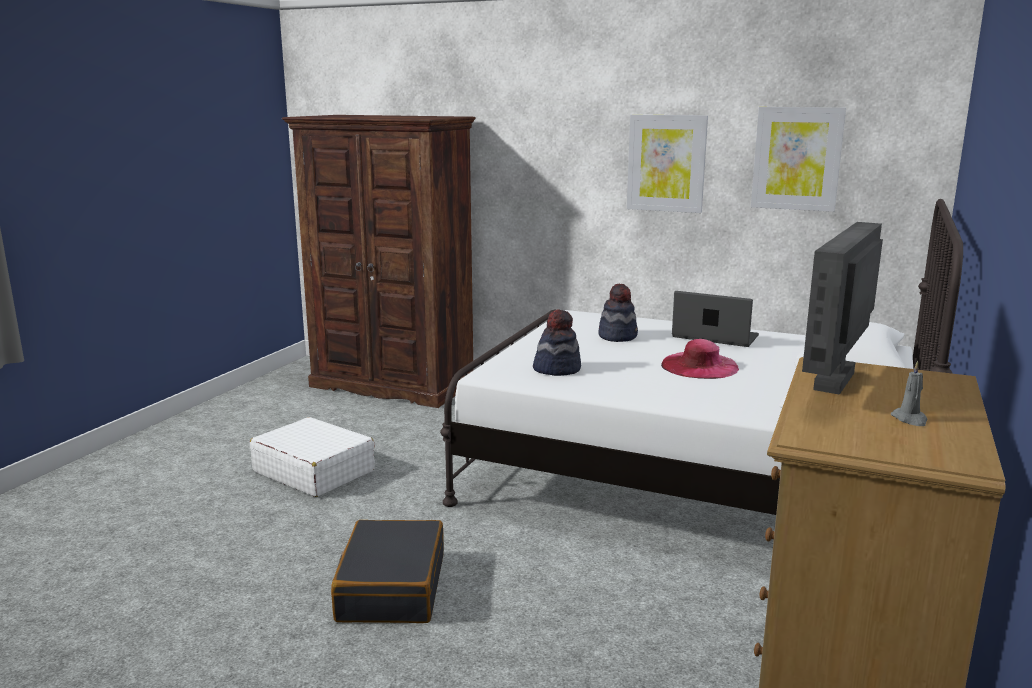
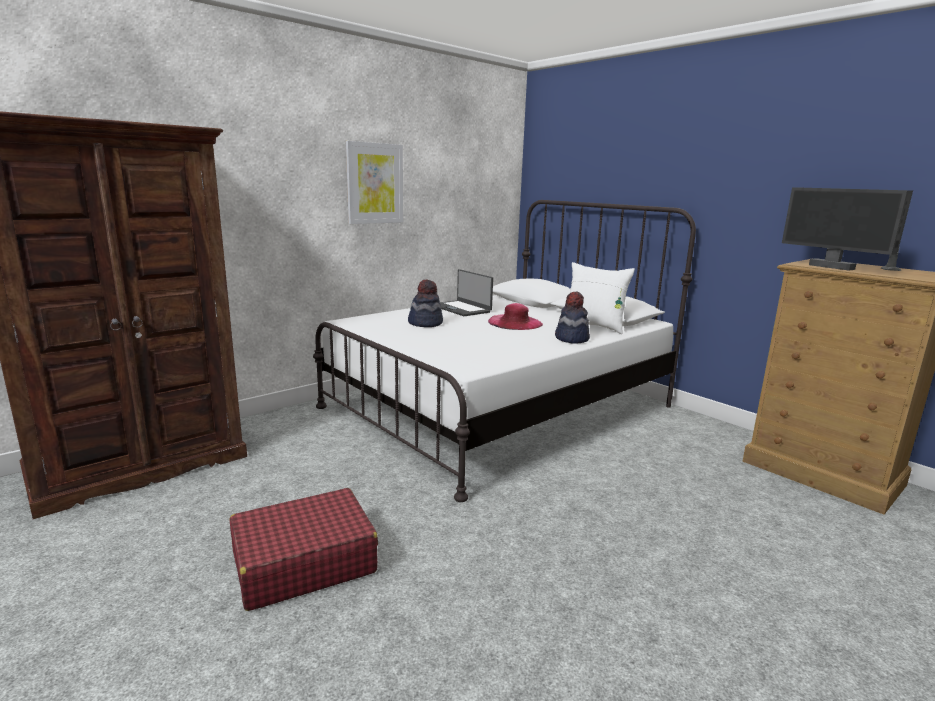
camera: 65 degrees left, 0 degrees up
white suitcase [250,417,375,497] -> red suitcase [229,488,378,611]
black suitcase [331,520,444,623] -> none
hat [533,309,581,376] -> hat moved to [555,292,590,344]
laptop [672,291,759,347] -> laptop turned 90 degrees counterclockwise [440,269,493,316]
picture [751,107,846,212] -> none
none -> white pillow [570,262,635,334]

